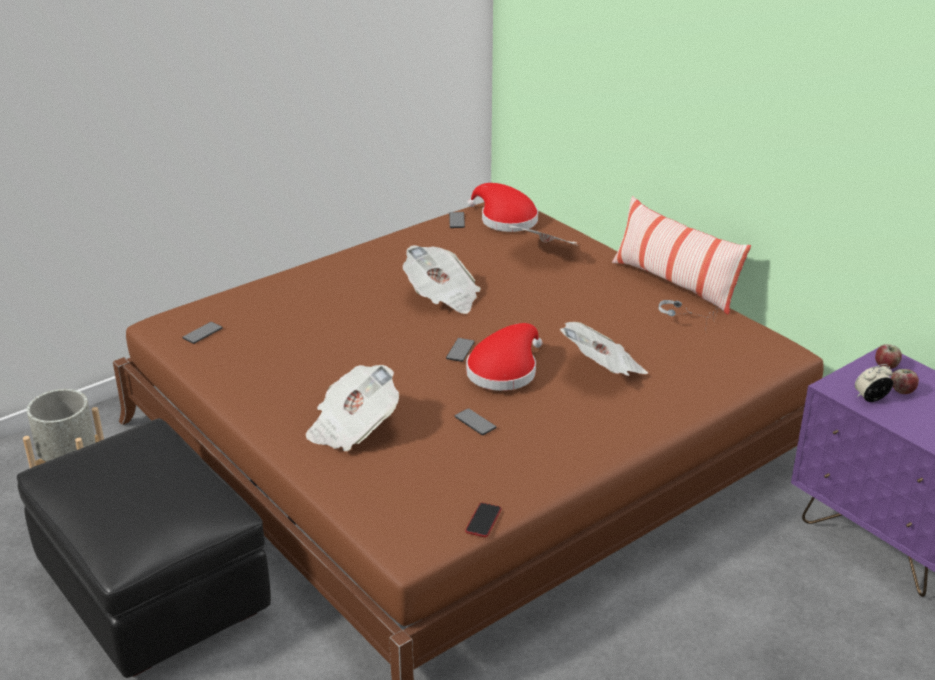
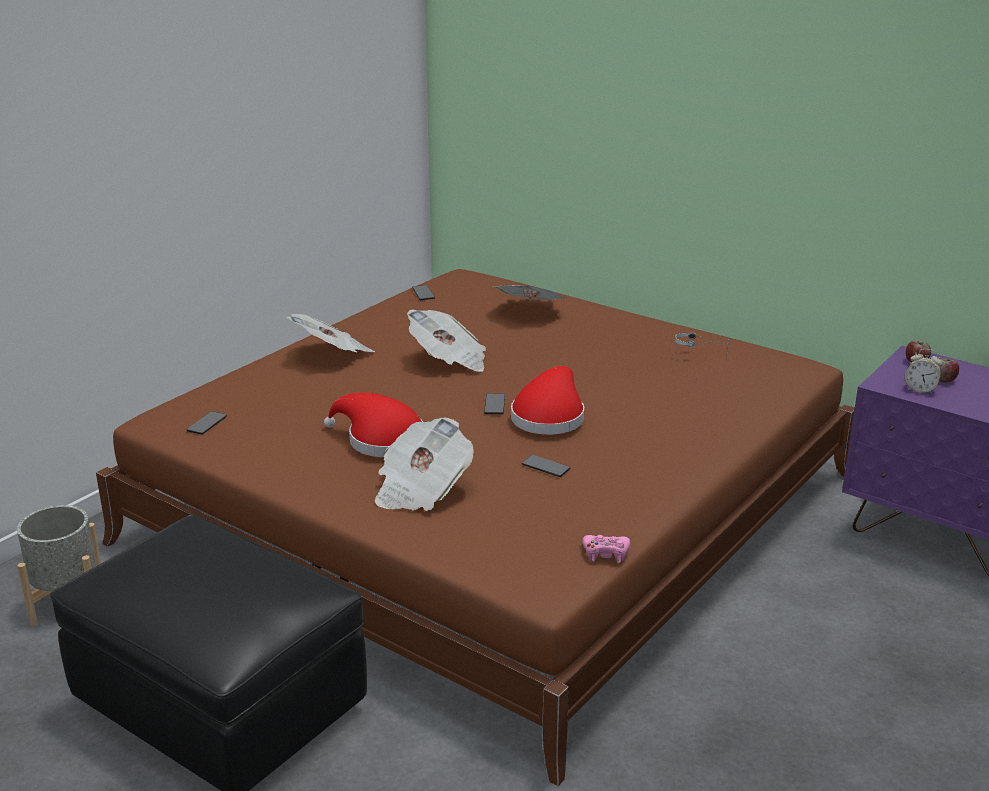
camera: 15 degrees left, 5 degrees down
phone [465,503,501,537] -> pink game controller [582,535,630,563]
red hat [467,183,538,232] -> red hat moved to [324,393,423,457]
newspaper [560,322,648,376] -> newspaper moved to [286,314,375,353]
pillow [612,196,751,315] -> none
alarm clock [855,364,893,402] -> alarm clock turned 120 degrees counterclockwise [905,349,942,394]

